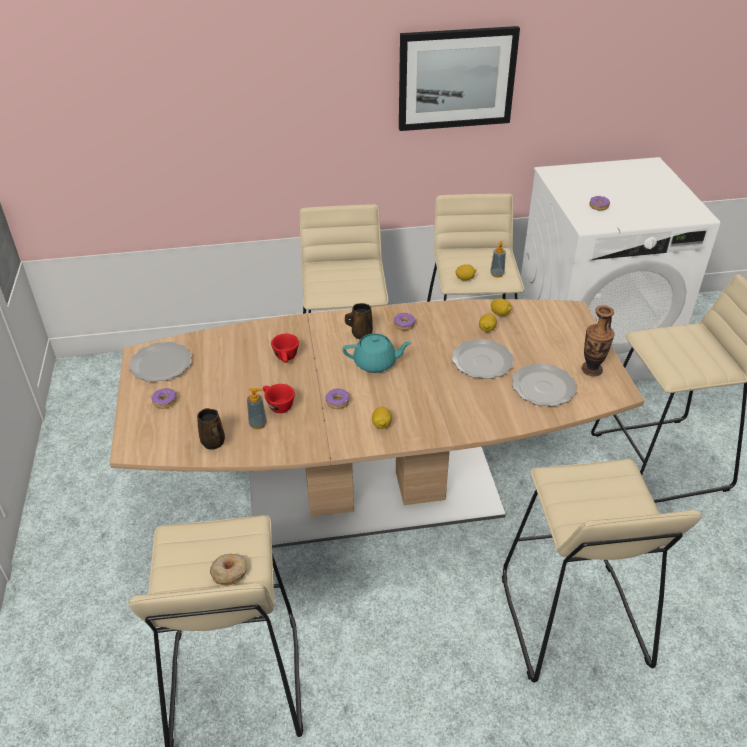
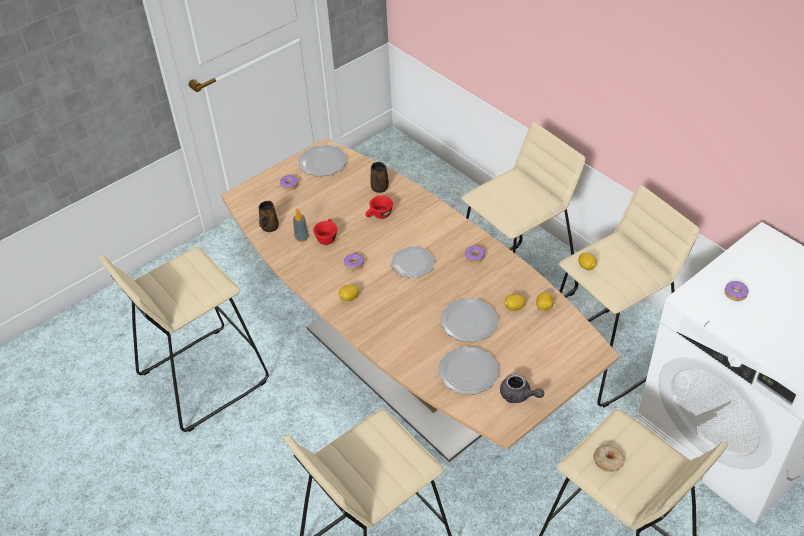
camera: 60 degrees right, 5 degrees up
donut [210,554,247,586] -> donut moved to [593,445,625,472]
turquoise teapot [342,333,412,373] -> plate [391,246,435,278]
brown mug [345,303,373,339] -> brown mug moved to [371,162,389,193]
picture [399,26,520,131] -> none
soap dispenser [490,241,506,278] -> none
vase [582,305,615,376] -> grey teapot [500,374,544,403]

